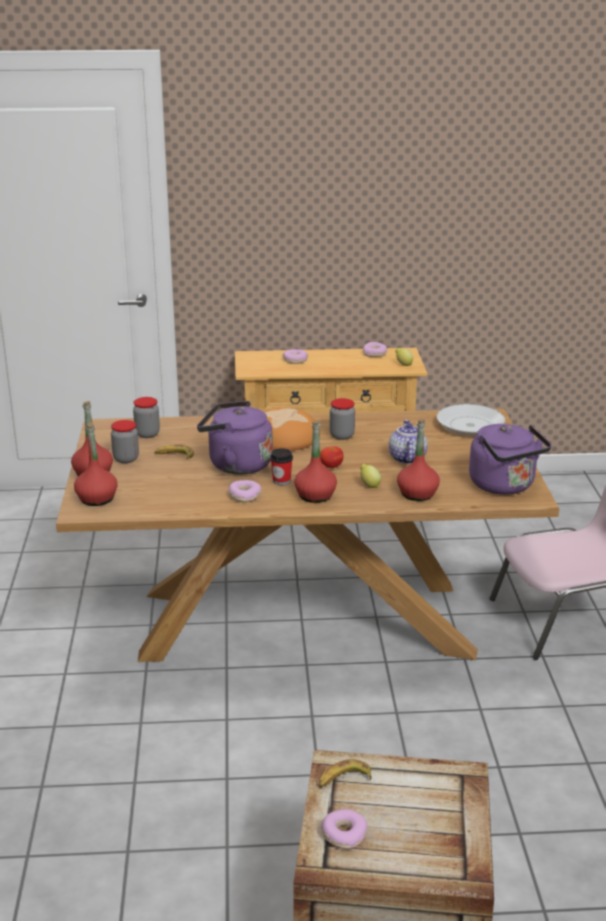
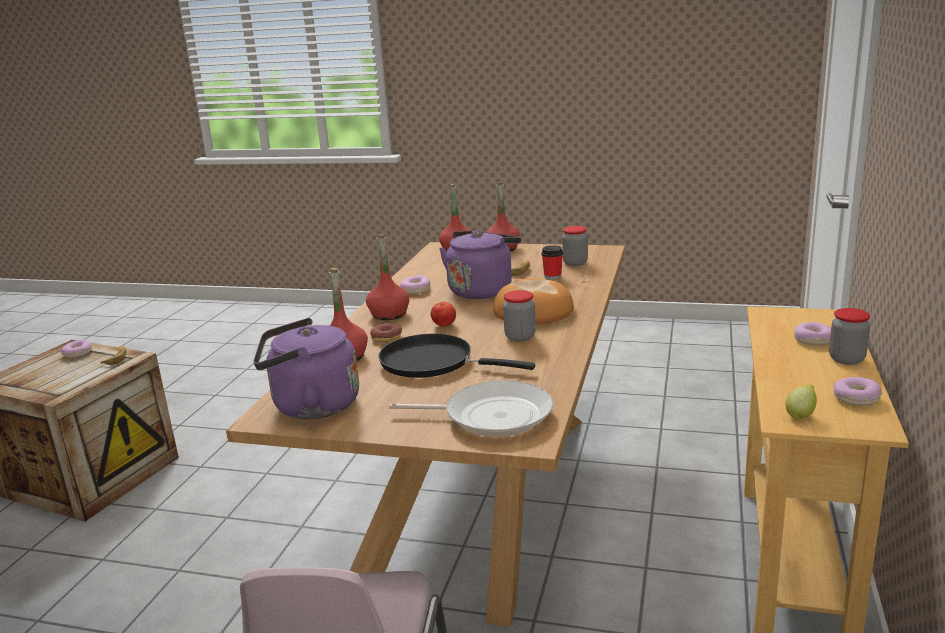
camera: 110 degrees right, 5 degrees down
jar [111,420,139,463] -> jar moved to [829,308,870,365]
cup [270,448,293,485] -> cup moved to [541,245,563,280]
lemon [360,464,381,488] -> donut [370,323,402,342]
teapot [389,420,428,464] -> black frying pan [378,334,535,378]

